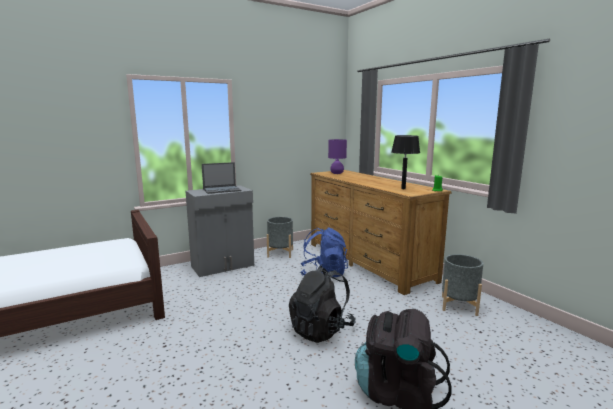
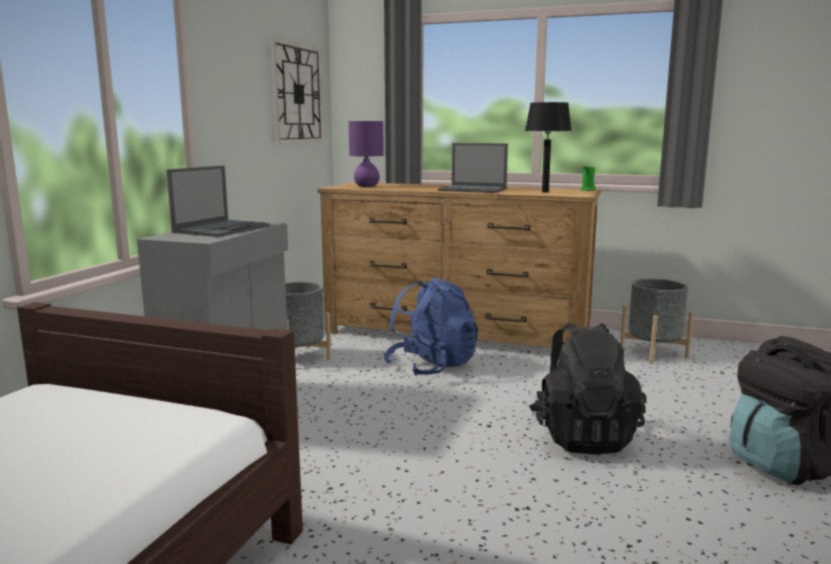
camera: 40 degrees left, 0 degrees up
none -> wall clock [270,38,324,144]
none -> laptop [438,143,508,193]

